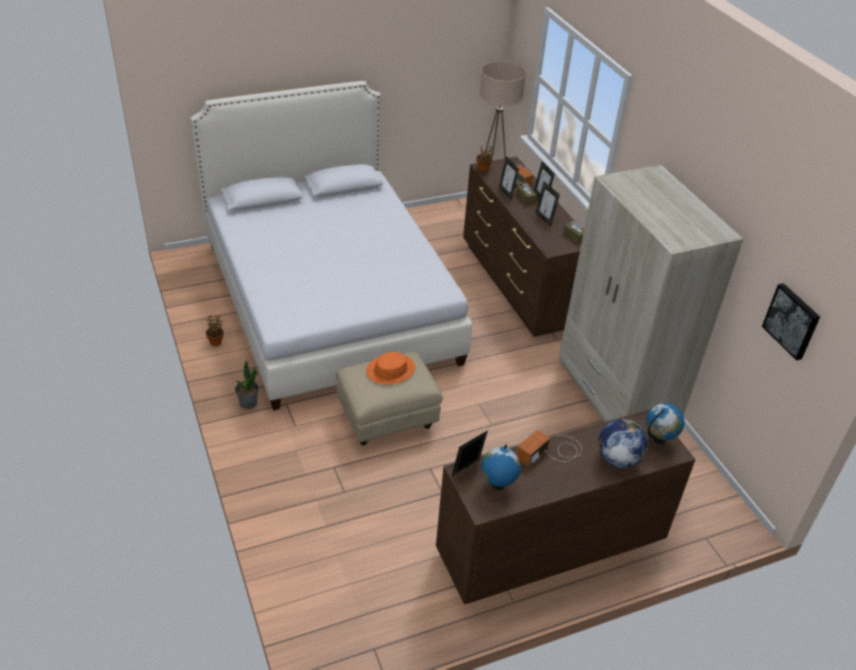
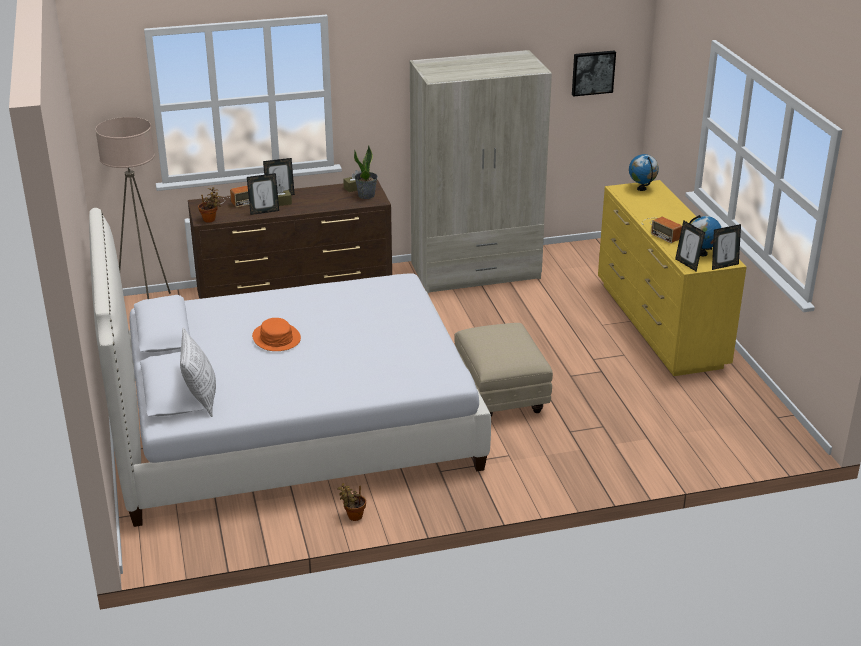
camera: 80 degrees left, 10 degrees down
potted plant [235,360,259,409] -> potted plant moved to [354,146,378,199]
orange hat [366,352,415,385] -> orange hat moved to [252,318,301,351]
brown dresser [436,409,696,605] -> yellow dresser [598,180,747,376]
picture frame [536,182,560,226] -> picture frame moved to [712,224,741,270]
globe [598,419,648,468] -> none
none -> pillow [180,328,216,417]

